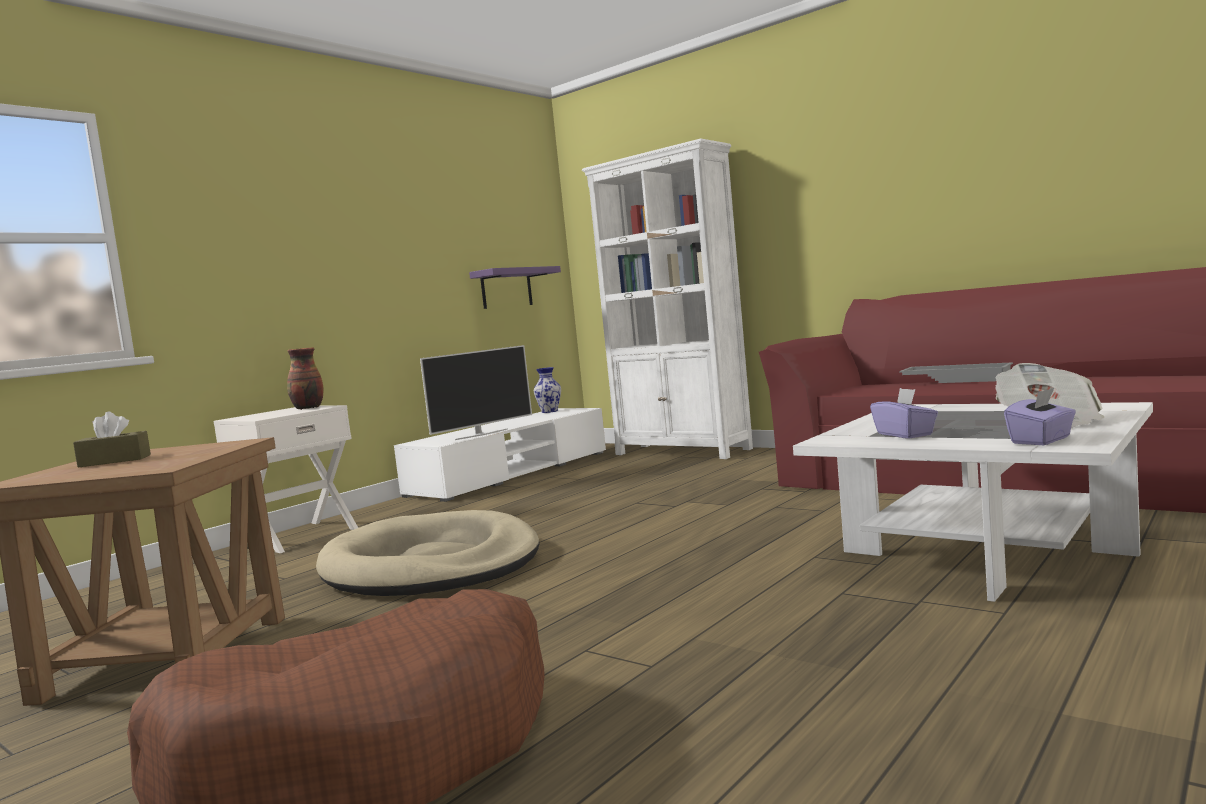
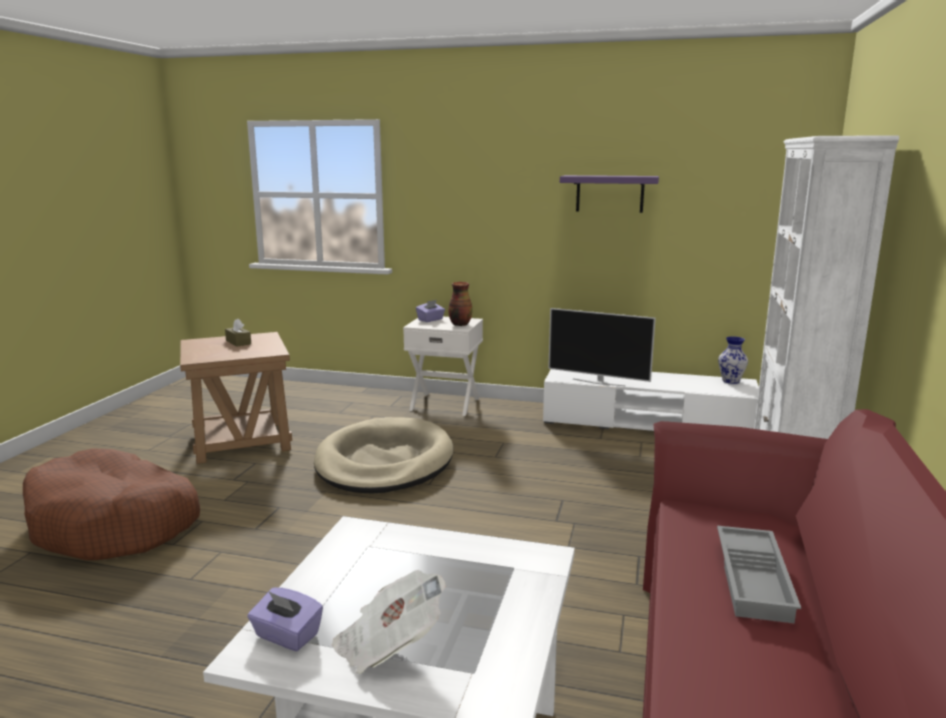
camera: 65 degrees right, 10 degrees up
purple shelf [469,266,561,309] -> purple shelf moved to [560,175,659,213]
purple tissue box [870,388,938,439] -> purple tissue box moved to [416,300,445,322]

